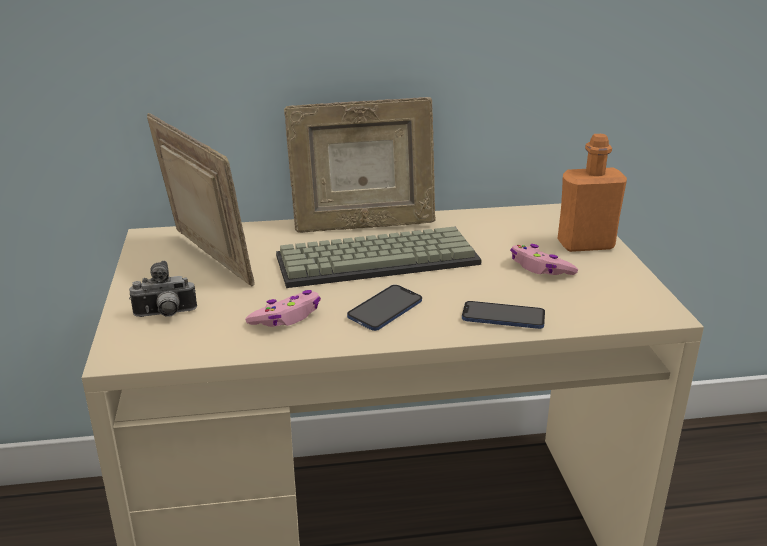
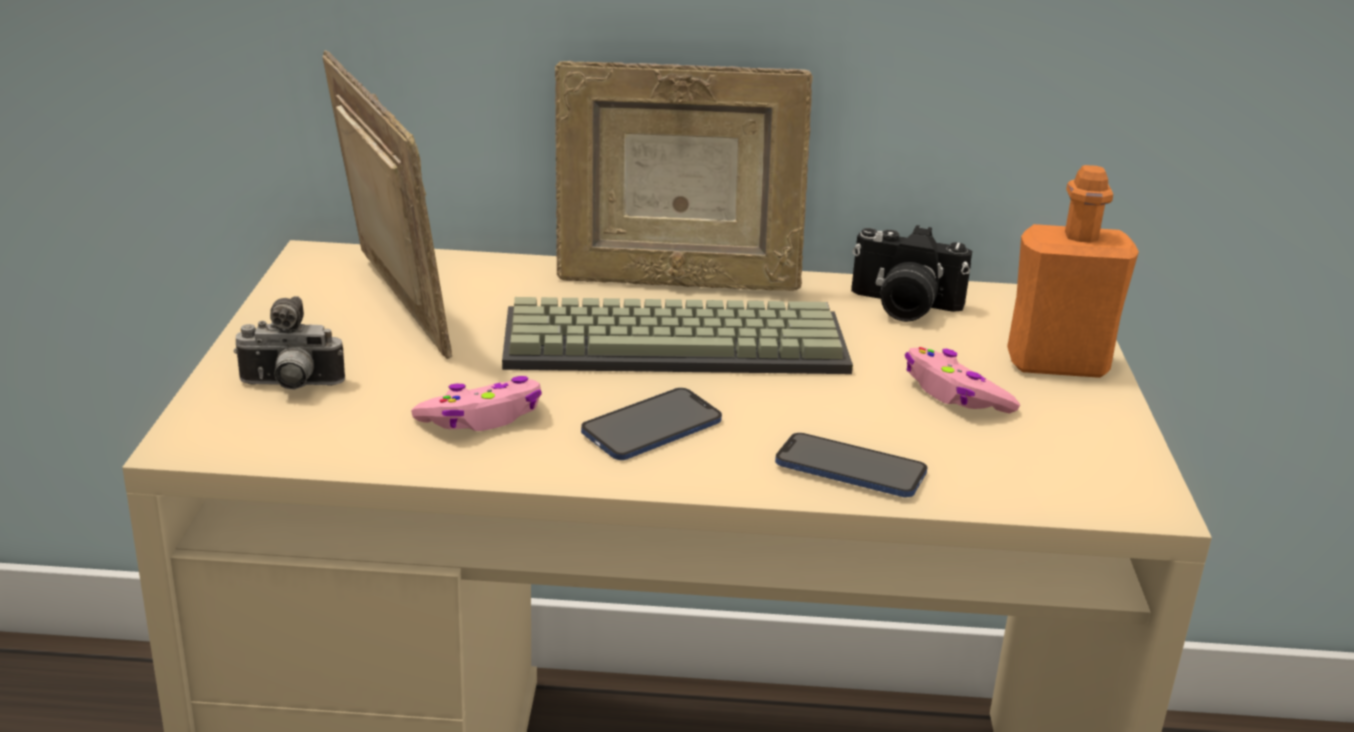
camera: 10 degrees right, 0 degrees up
none -> camera [851,225,972,322]

